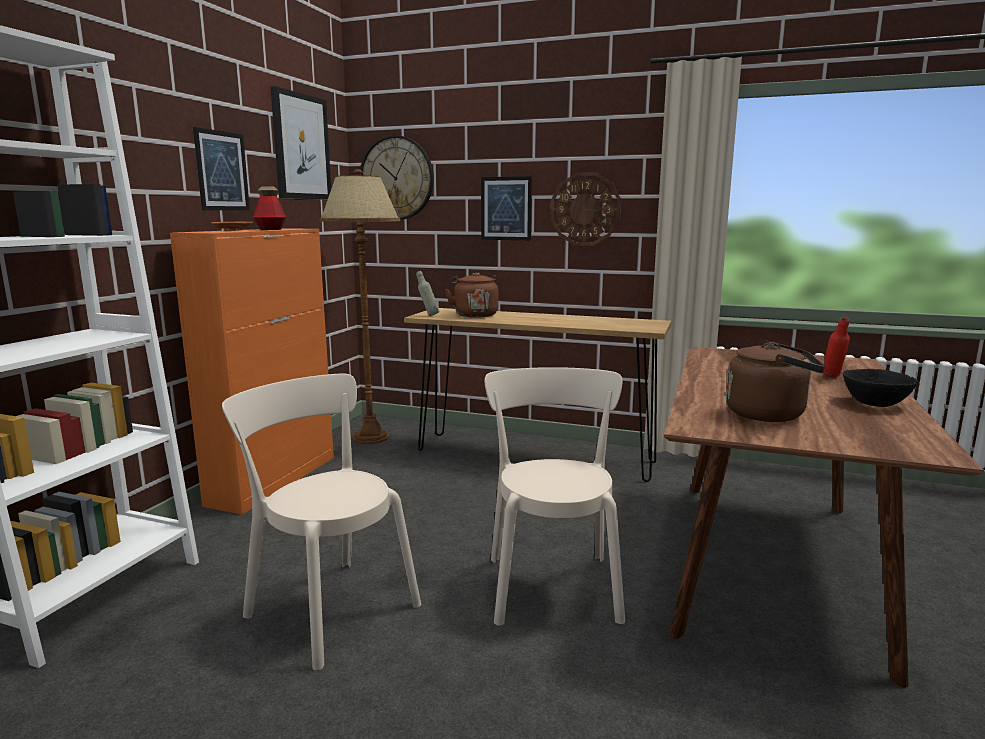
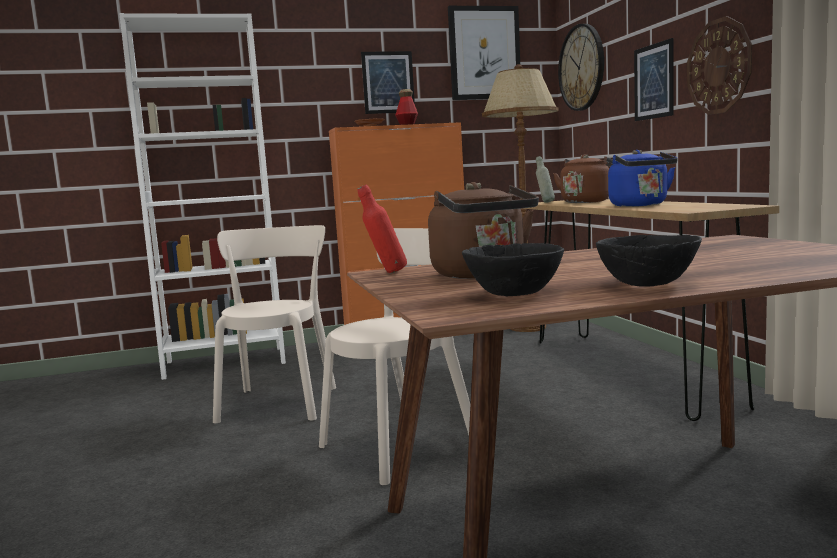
camera: 55 degrees right, 5 degrees down
red bottle [823,317,850,378] -> red bottle moved to [357,185,407,273]
none -> black bowl [462,243,564,296]
none -> blue kettle [608,150,678,207]

